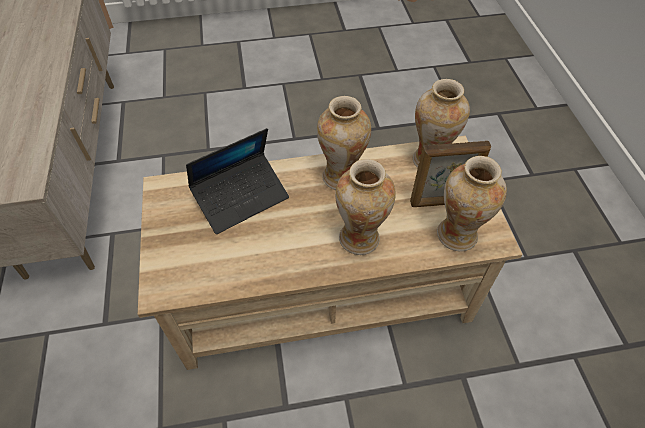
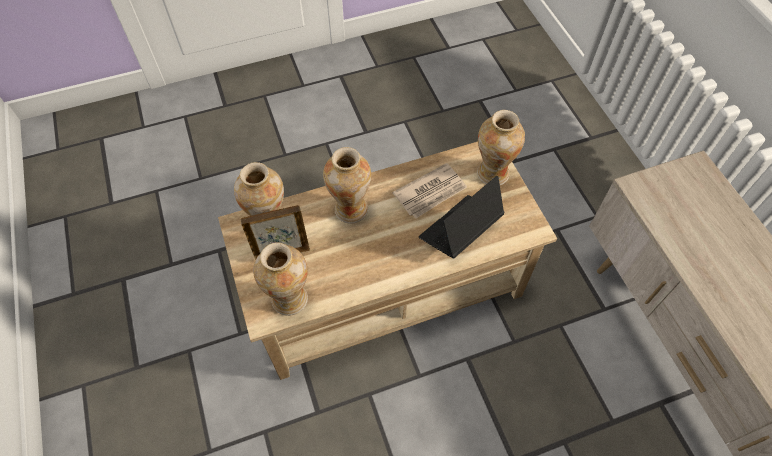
camera: 170 degrees right, 5 degrees up
vase [317,96,371,190] -> vase moved to [477,110,525,185]
none -> newspaper [393,163,467,218]

